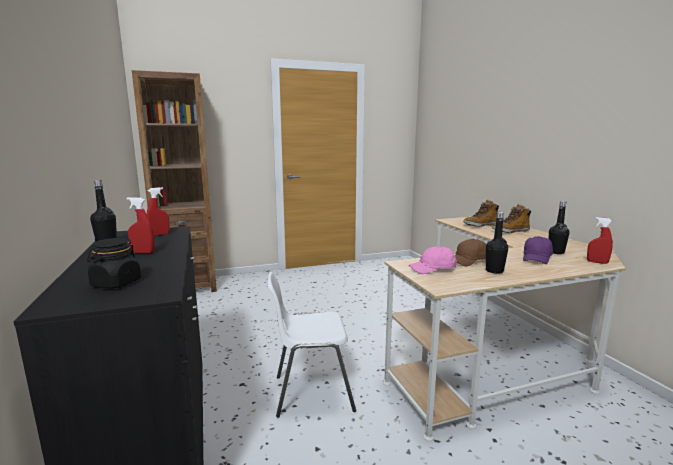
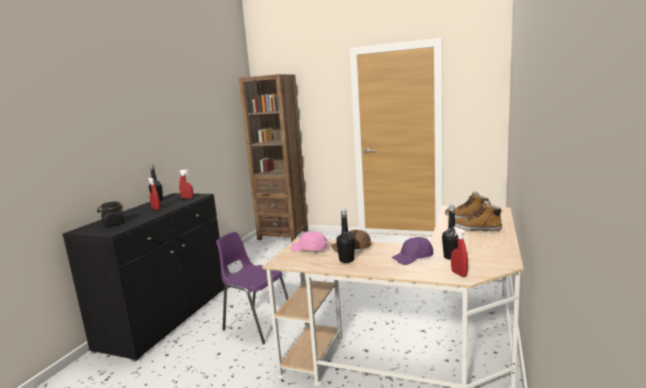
camera: 40 degrees right, 0 degrees up
white chair [268,272,356,418] -> purple chair [216,232,289,344]

